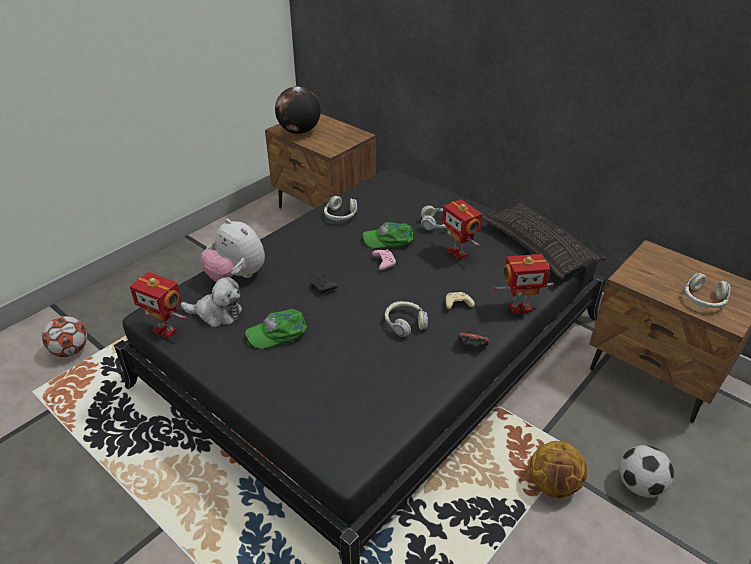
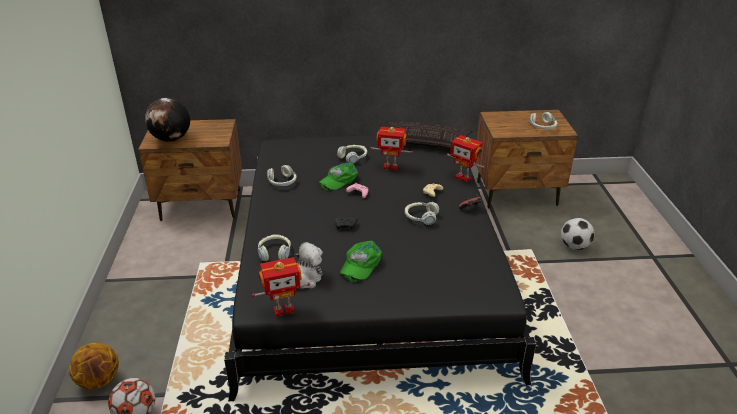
camera: 45 degrees left, 5 degrees down
plush toy [200,219,265,282] -> headphones [258,234,291,261]
toy robot [493,254,554,314] -> toy robot turned 90 degrees clockwise [447,135,485,182]
basketball [530,441,587,498] -> basketball moved to [69,343,119,389]

